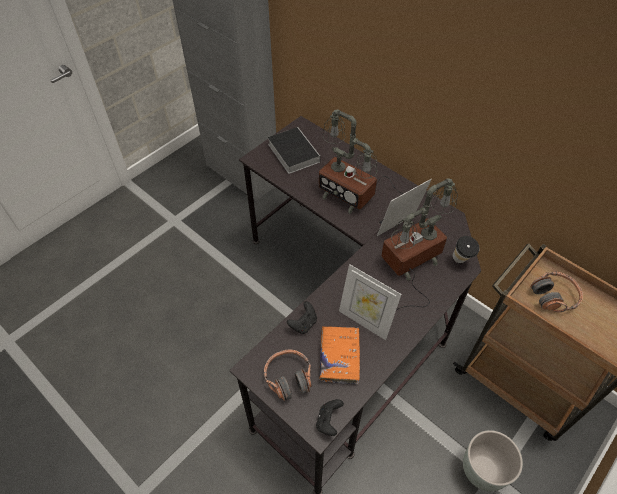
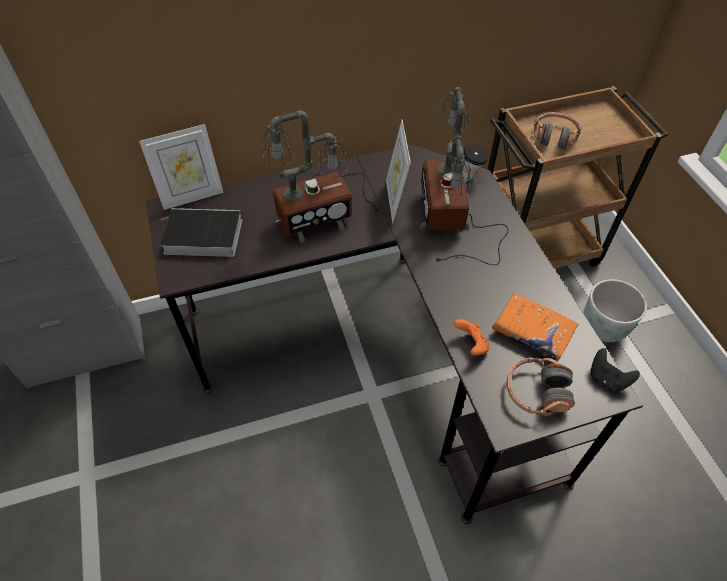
camera: 60 degrees left, 0 degrees up
black game controller [287,301,317,334] -> orange game controller [454,319,490,356]
picture frame [339,264,402,340] -> picture frame moved to [139,124,224,210]

